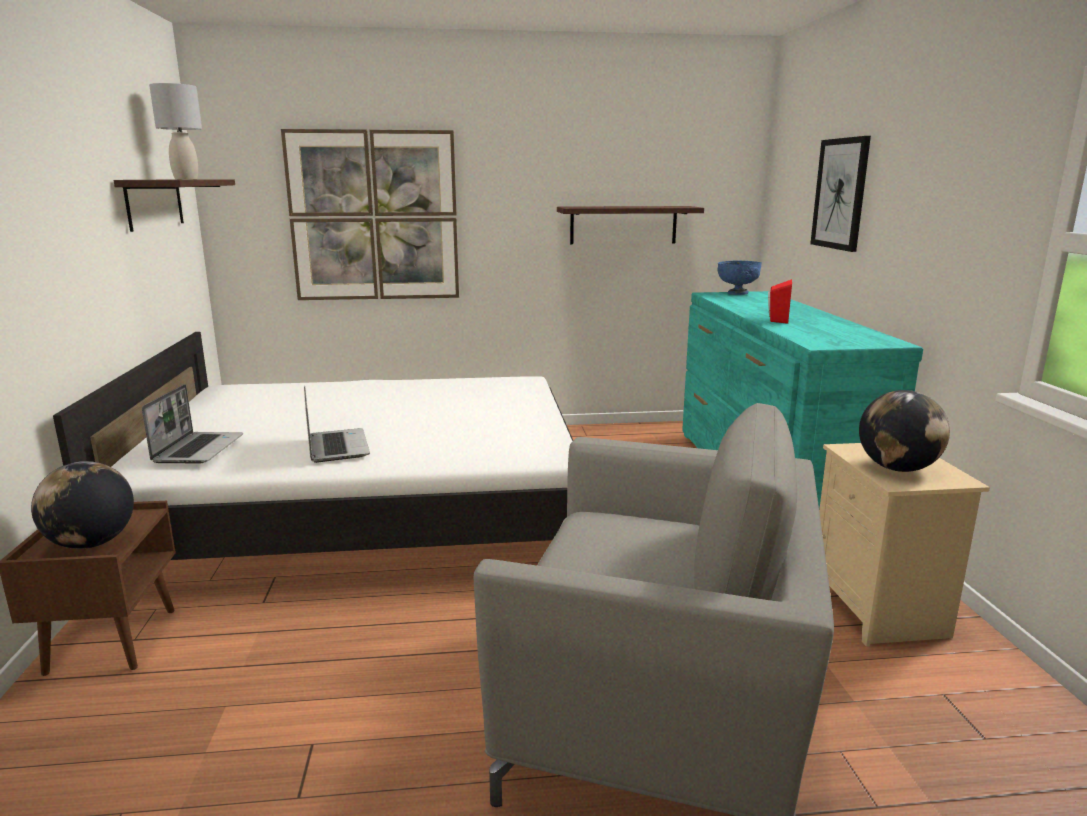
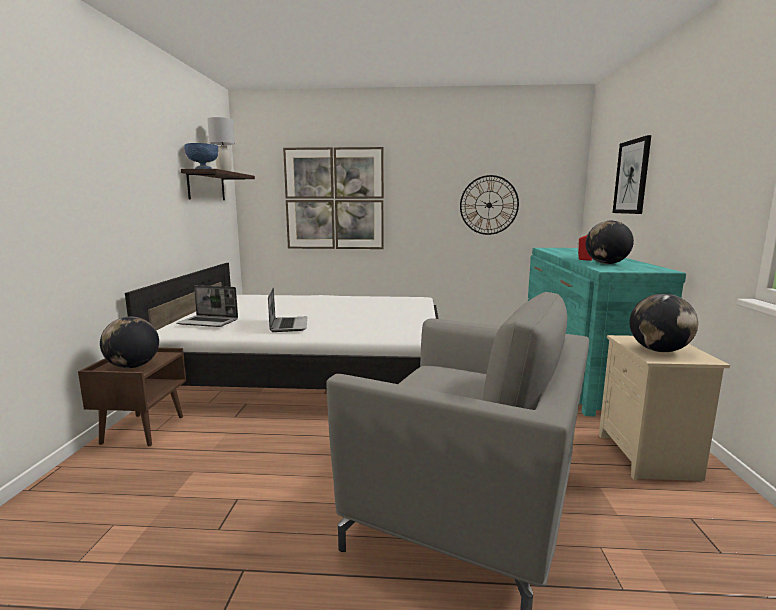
camera: 10 degrees right, 5 degrees down
laptop [142,384,243,463] -> laptop turned 90 degrees clockwise [176,285,238,327]
shelf [557,206,704,244] -> wall clock [460,175,519,235]
blue bowl [717,261,762,295] -> blue bowl moved to [185,143,218,169]
none -> globe [586,221,634,264]

